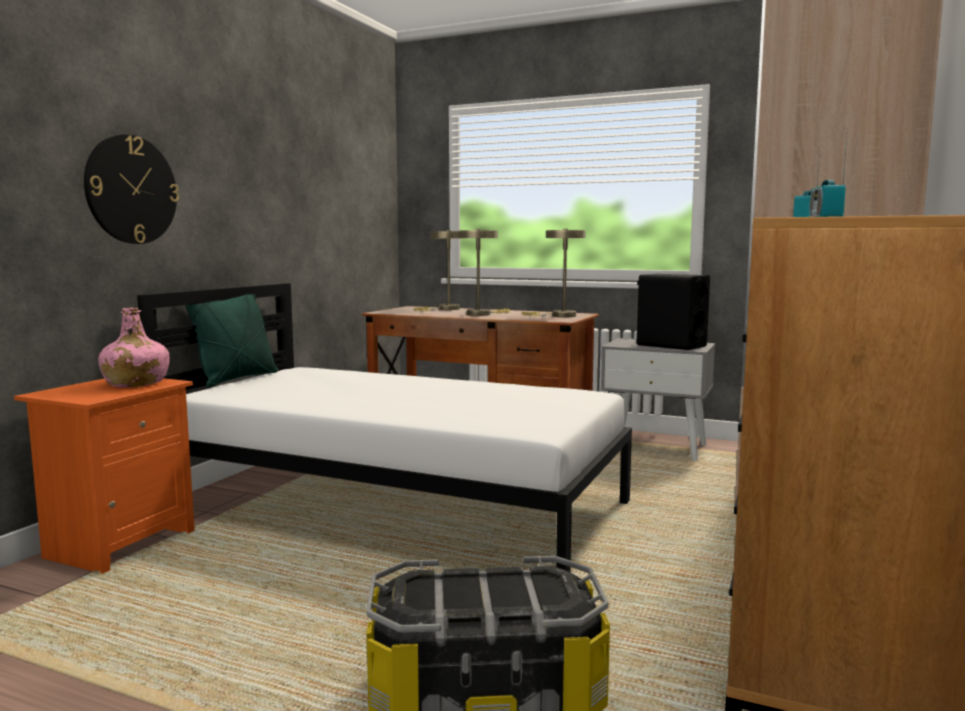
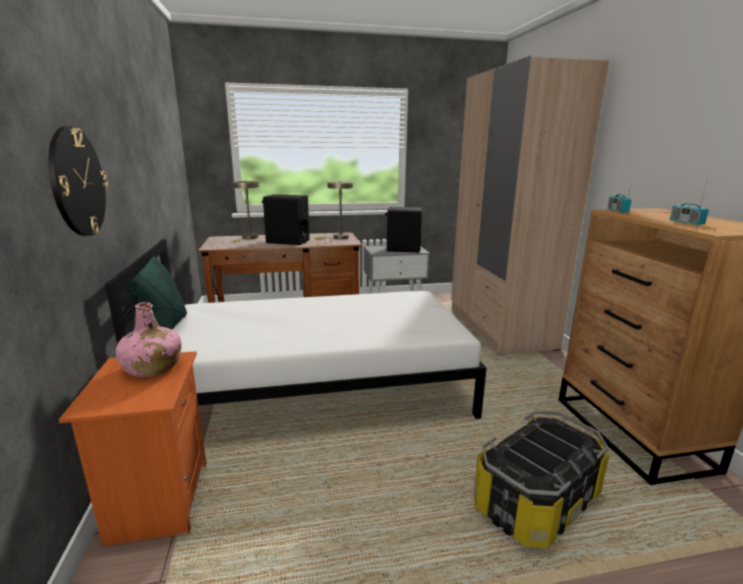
camera: 35 degrees left, 10 degrees up
beige table lamp [459,229,510,316] -> black speaker [262,194,310,245]

